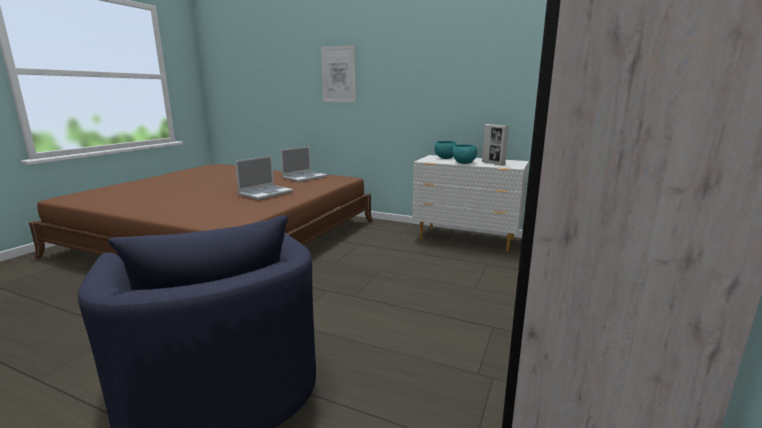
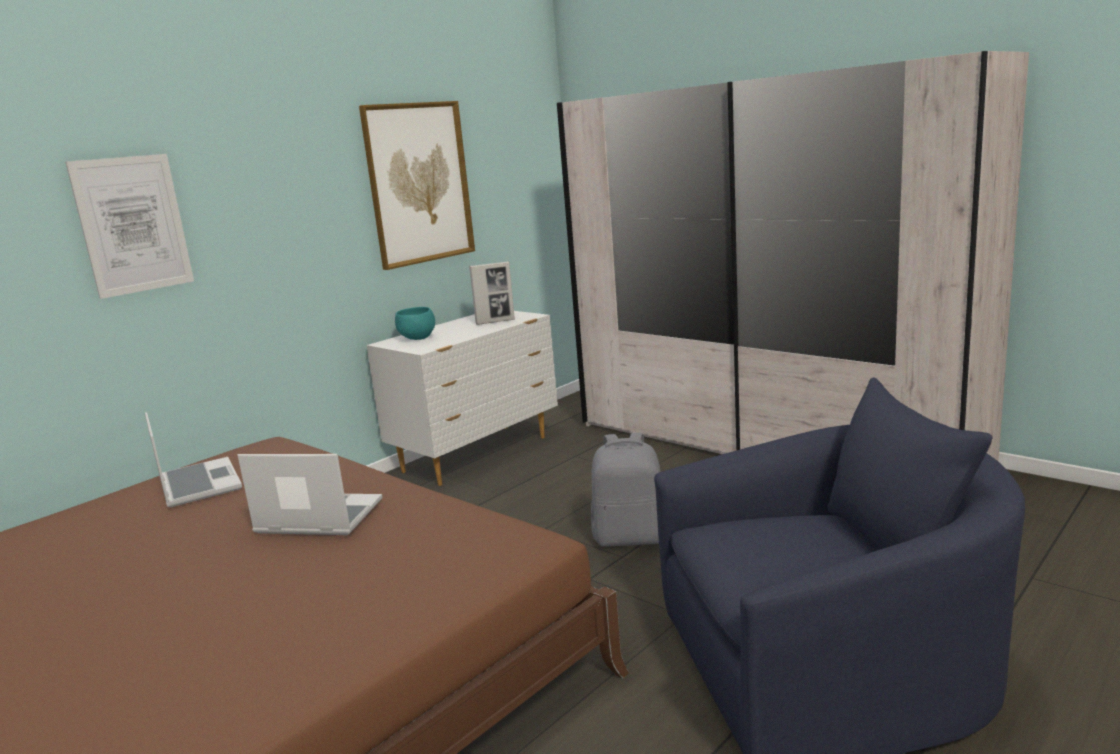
camera: 70 degrees left, 0 degrees up
laptop [235,156,293,200] -> laptop turned 45 degrees counterclockwise [238,454,382,535]
turquoise bowl [452,144,477,164] -> none
none -> picture [359,101,475,270]
none -> grey backpack [591,433,660,547]

